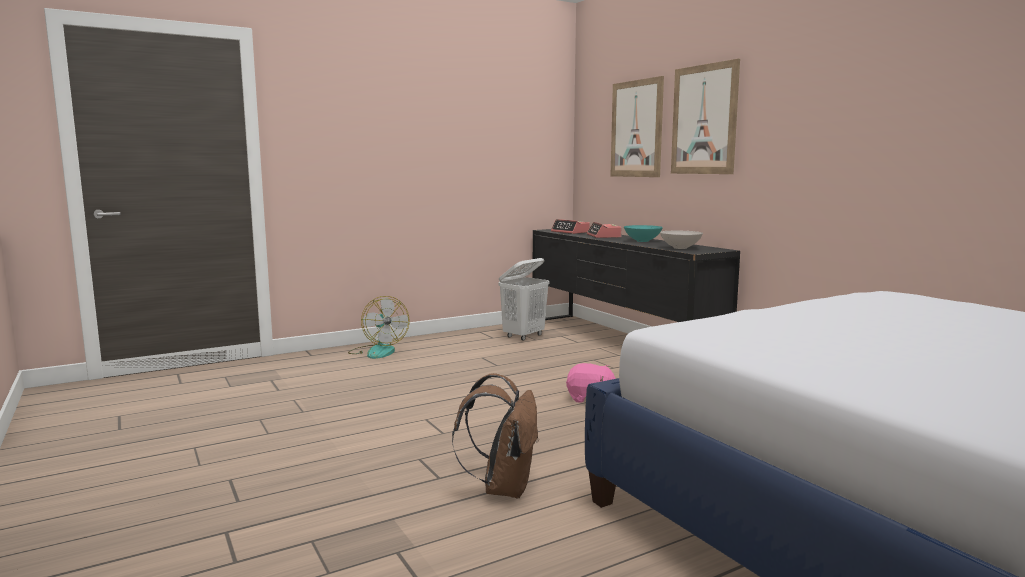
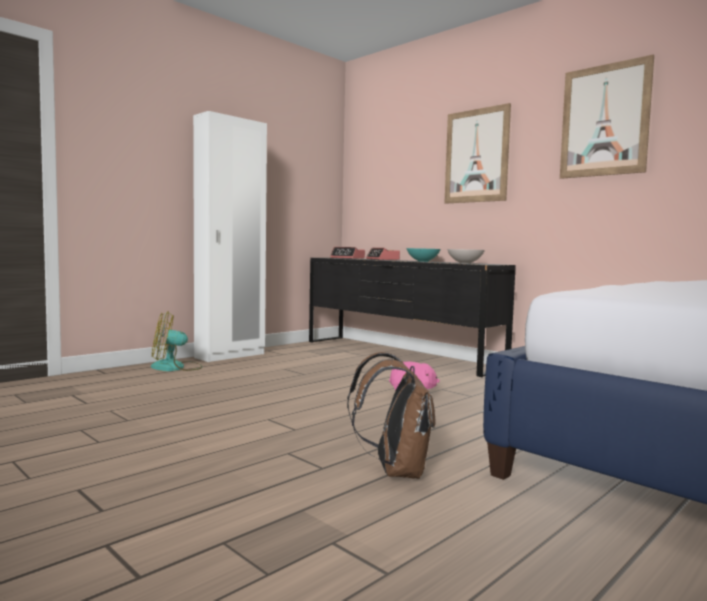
camera: 15 degrees left, 5 degrees down
fan [348,296,410,359] -> fan turned 120 degrees clockwise [151,311,202,371]
white laundry basket [498,258,549,341] -> none
picture [610,76,664,177] -> picture moved to [560,54,654,179]
none -> white wardrobe [193,111,267,362]

